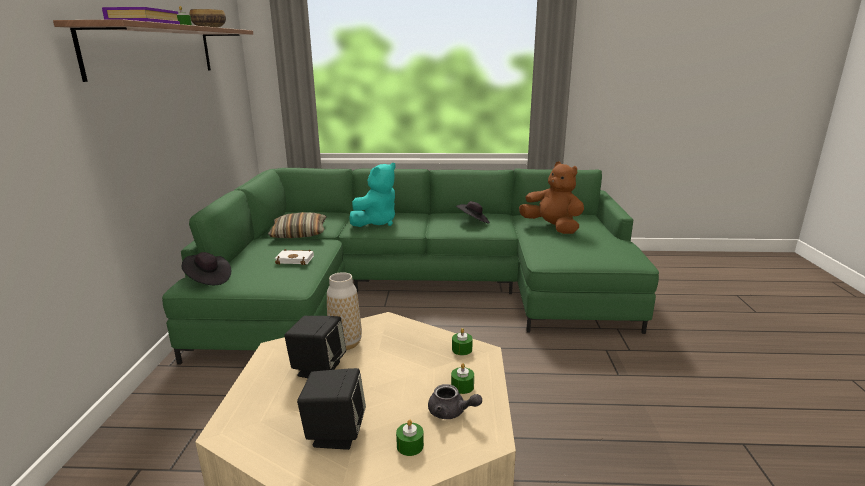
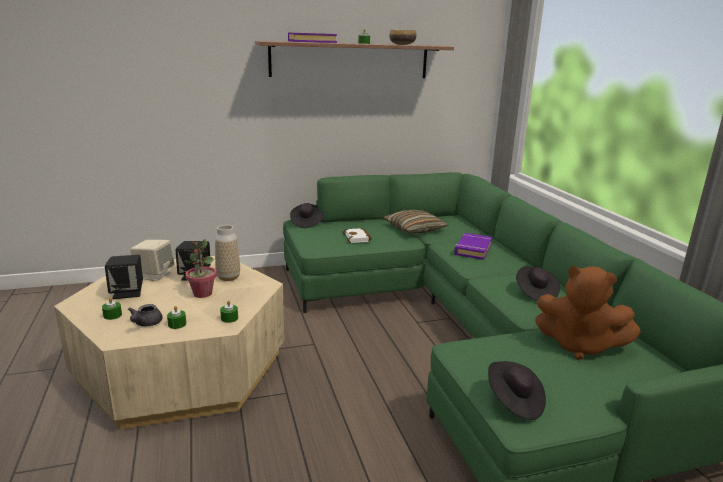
camera: 70 degrees right, 0 degrees up
turquoise plush toy [349,163,395,227] -> purple book [454,233,492,260]
brown plush toy [519,161,584,234] -> brown plush toy turned 90 degrees clockwise [535,266,641,360]
none -> beige speaker [130,240,174,281]
none -> potted plant [185,239,217,298]
none -> black hat [488,361,546,420]

